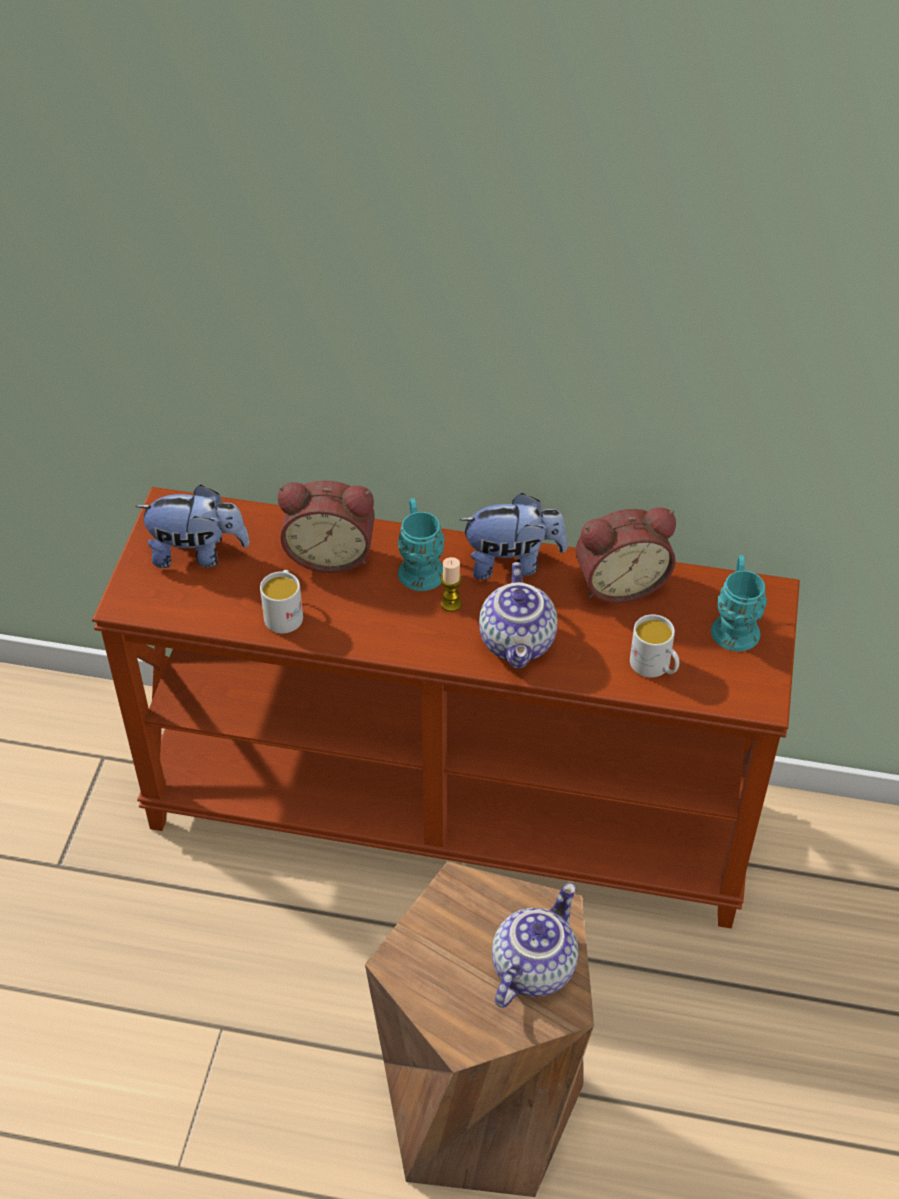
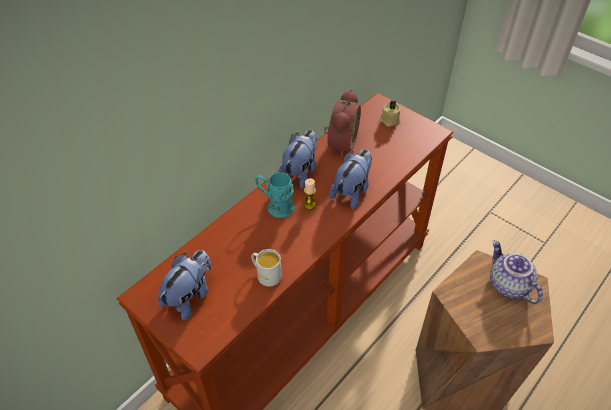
camera: 60 degrees left, 0 degrees up
alarm clock [278,480,375,573] -> none
teapot [479,562,558,669] -> plush toy [329,149,372,209]
white mug [630,614,679,677] -> none
turquoise mug [711,555,767,651] -> beige candle [380,101,401,126]

